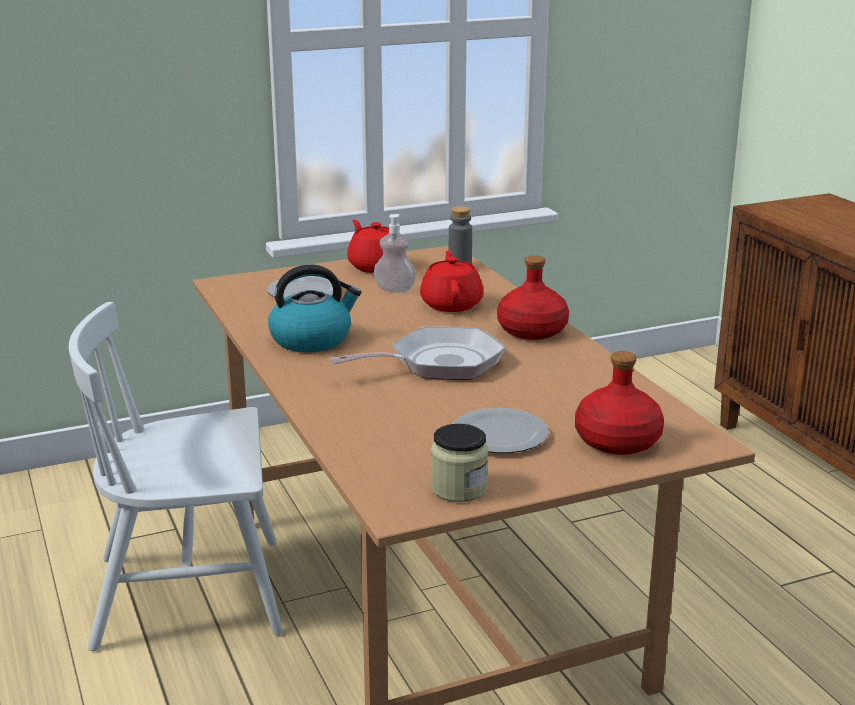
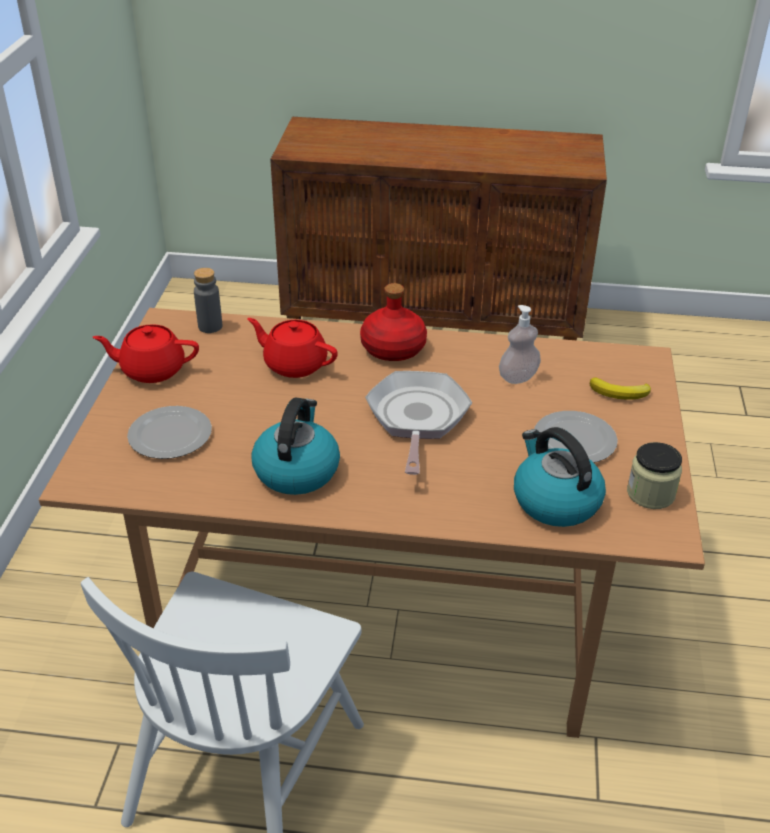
camera: 60 degrees left, 15 degrees up
soap dispenser [374,214,416,293] -> soap dispenser moved to [499,305,541,384]
red bottle [575,351,664,455] -> banana [590,378,651,400]
none -> kettle [514,427,606,527]

